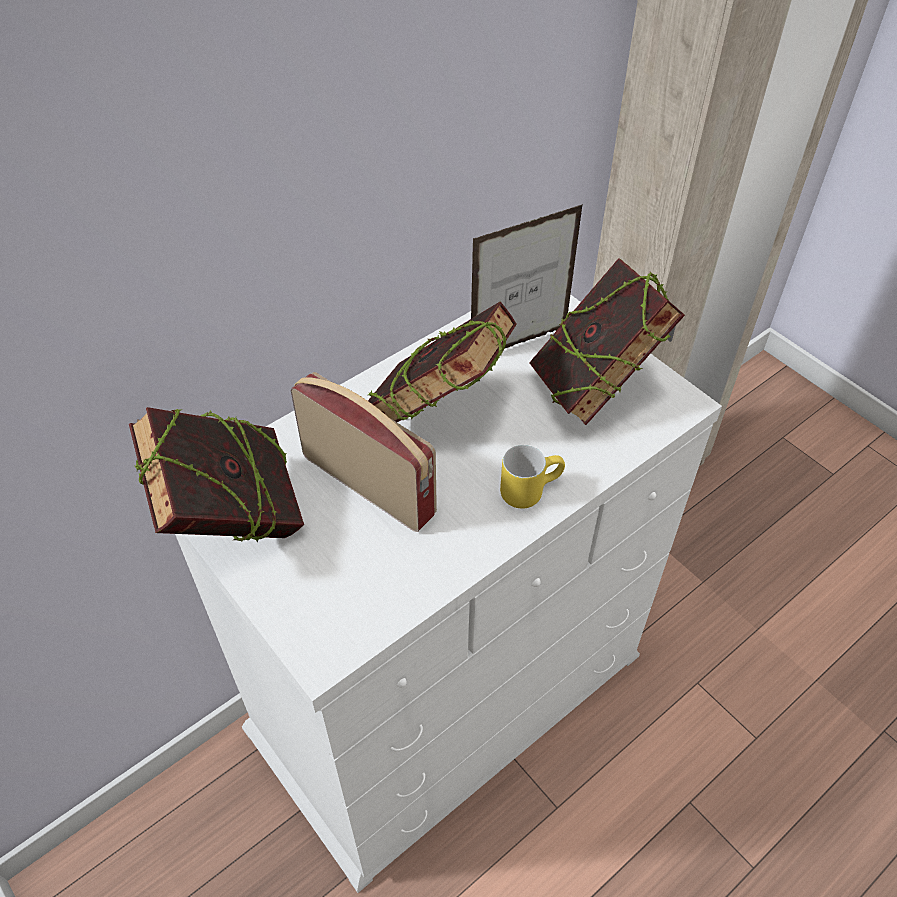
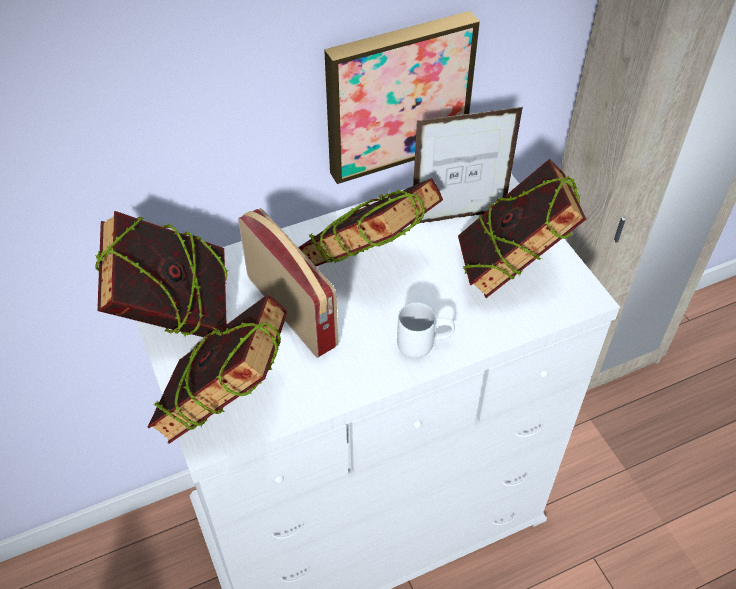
camera: 15 degrees right, 0 degrees up
yellow mug [500,445,565,509] -> white mug [397,303,455,358]
none -> book [148,294,288,444]
none -> picture [324,11,480,184]

